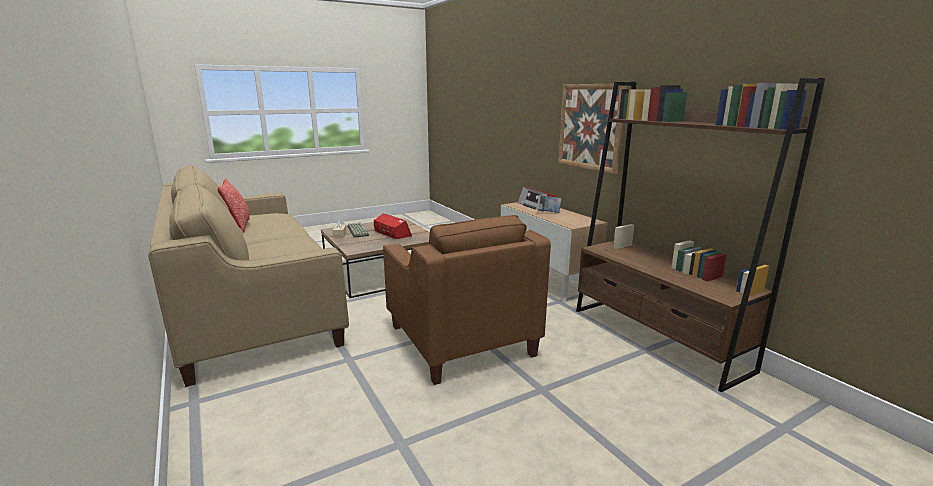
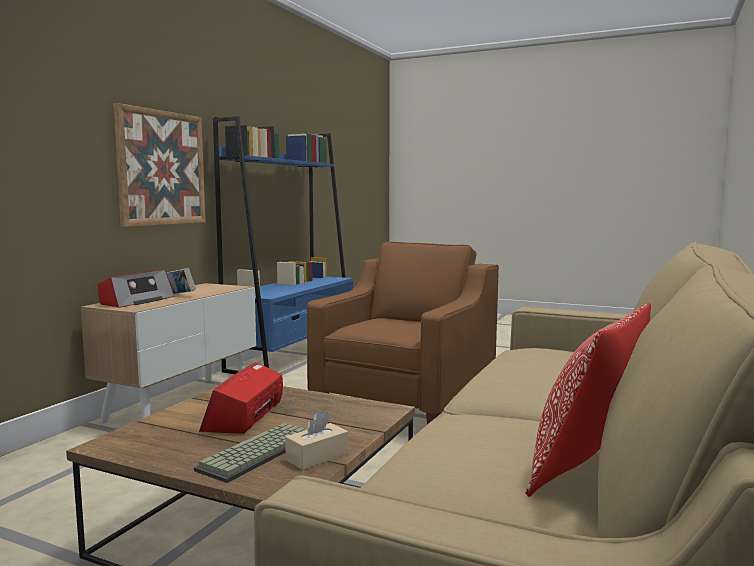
camera: 125 degrees left, 10 degrees down
brown bookcase [576,78,825,392] -> blue bookcase [213,116,353,374]

